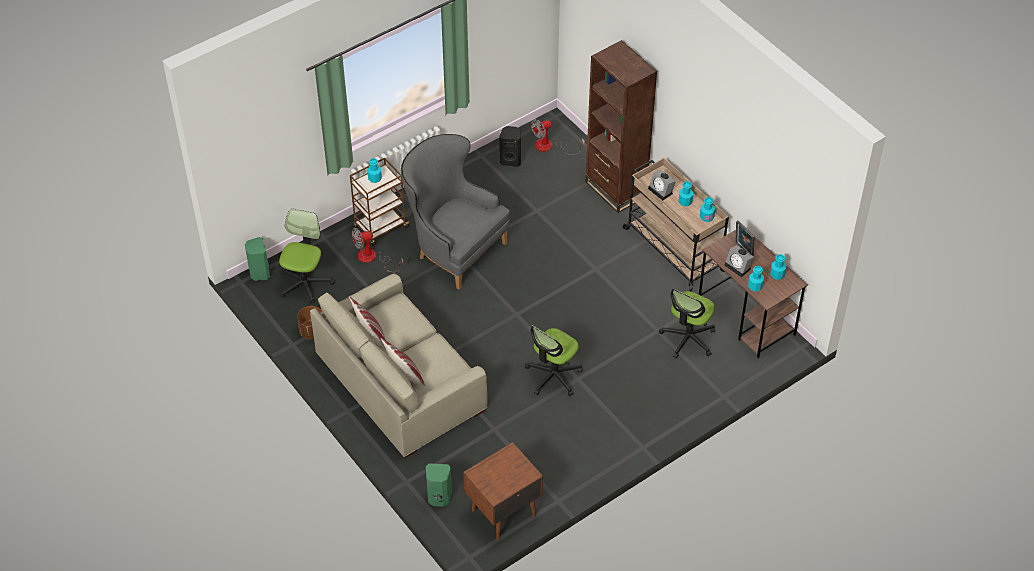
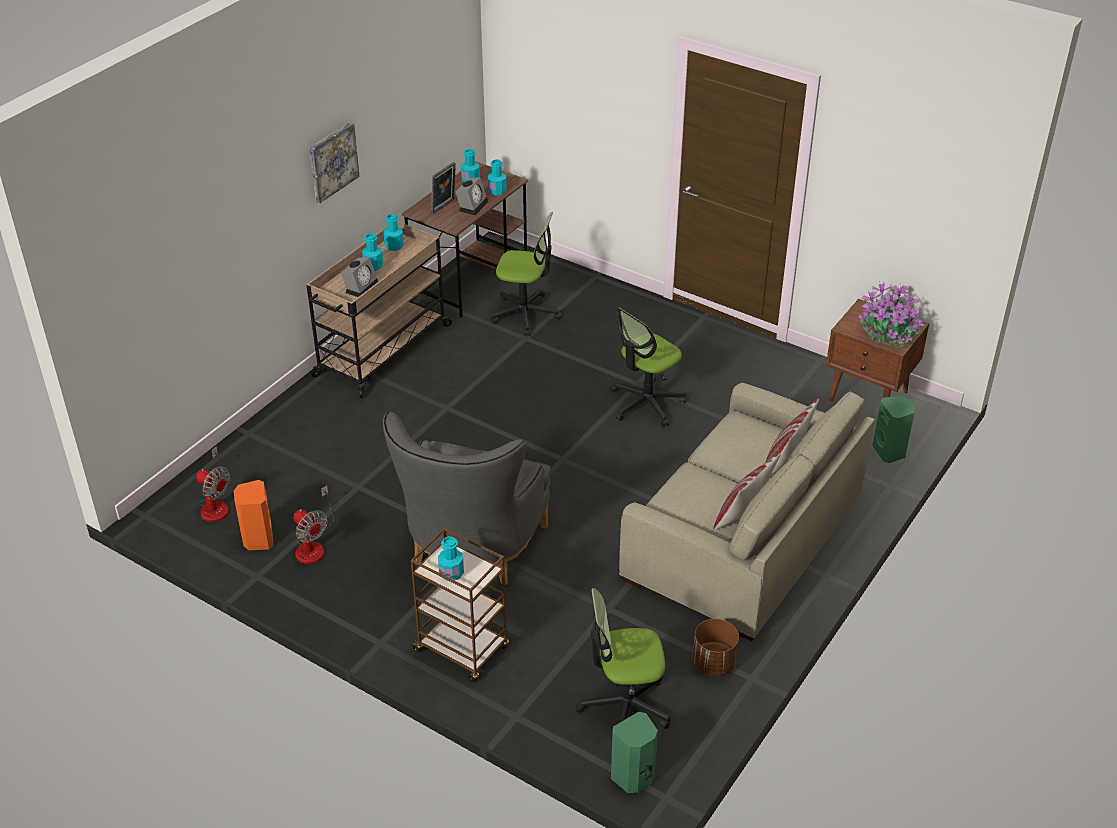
camera: 110 degrees left, 10 degrees down
fan [352,228,404,272] -> fan moved to [293,486,334,564]
black speaker [499,126,521,167] -> orange speaker [234,480,274,550]
office chair [525,325,582,396] -> office chair turned 120 degrees clockwise [610,307,686,427]
brown bookcase [585,40,657,213] -> none
none -> picture [309,122,360,203]
none -> potted plant [858,281,925,349]

